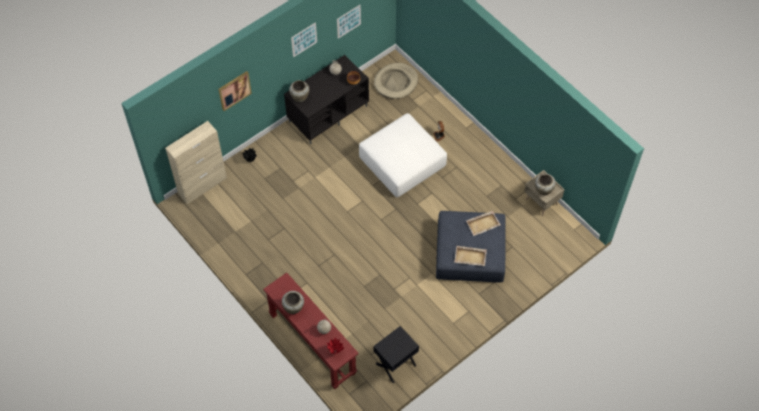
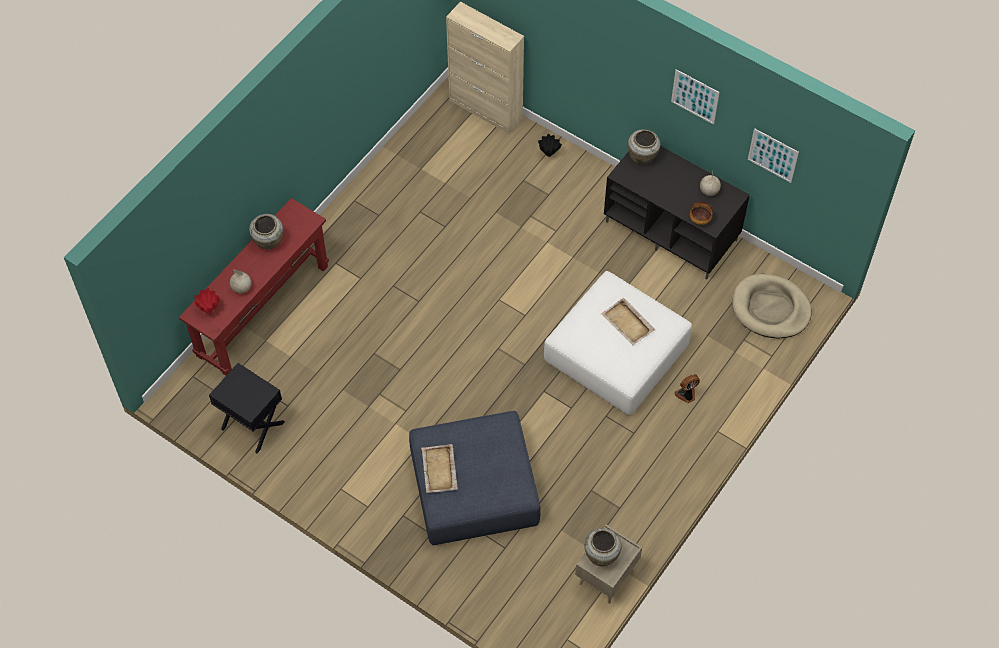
camera: 75 degrees right, 0 degrees up
picture [218,71,252,111] -> none
beige tray [466,211,501,236] -> beige tray moved to [601,298,655,345]

